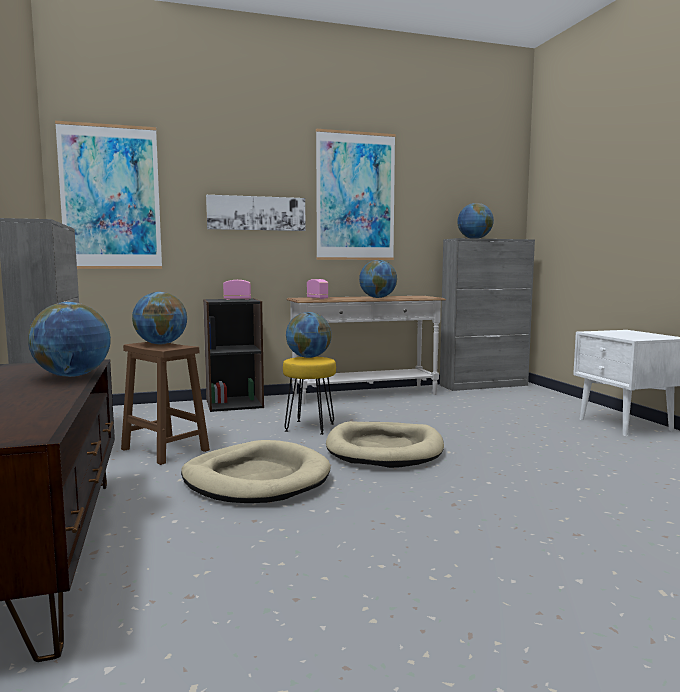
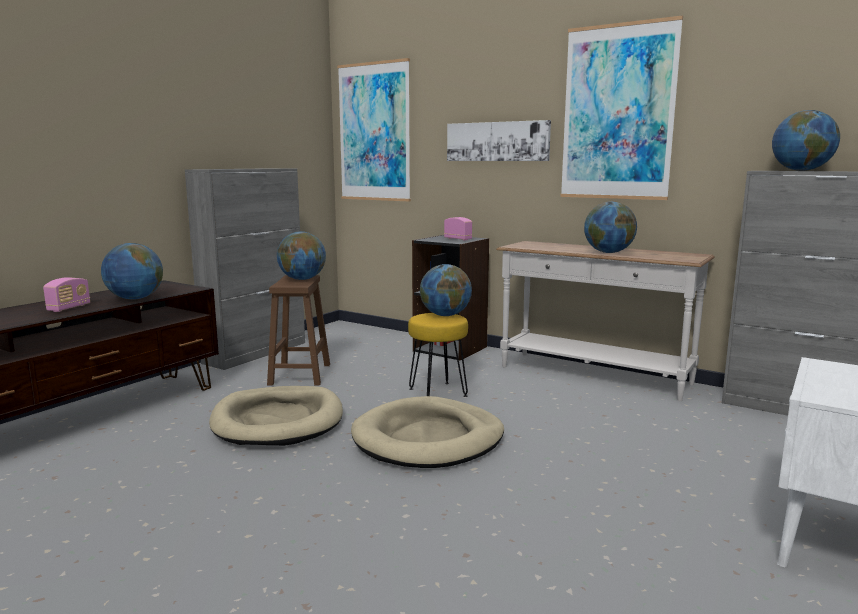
camera: 50 degrees right, 5 degrees up
radio [307,279,328,299] -> radio moved to [43,277,90,312]

